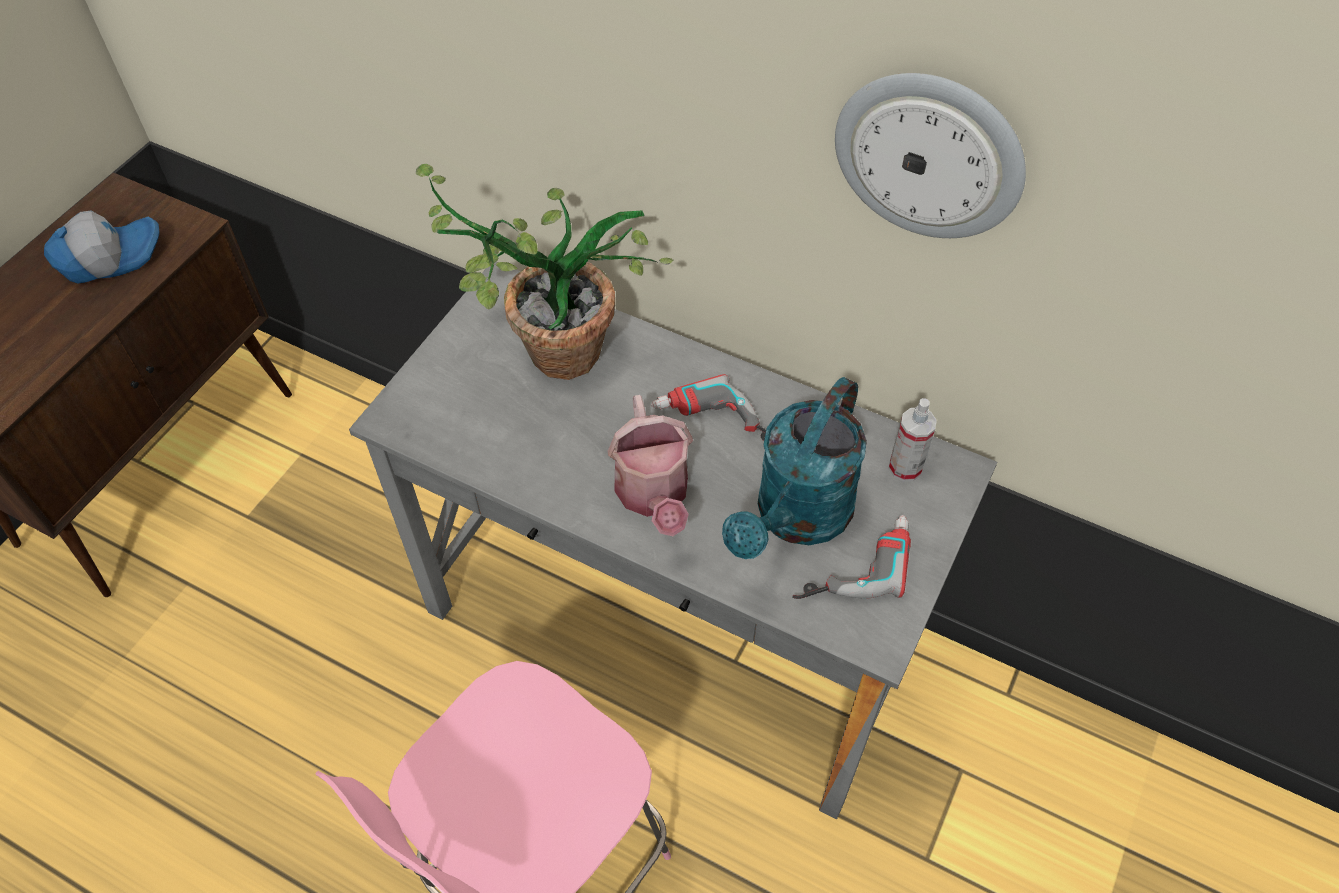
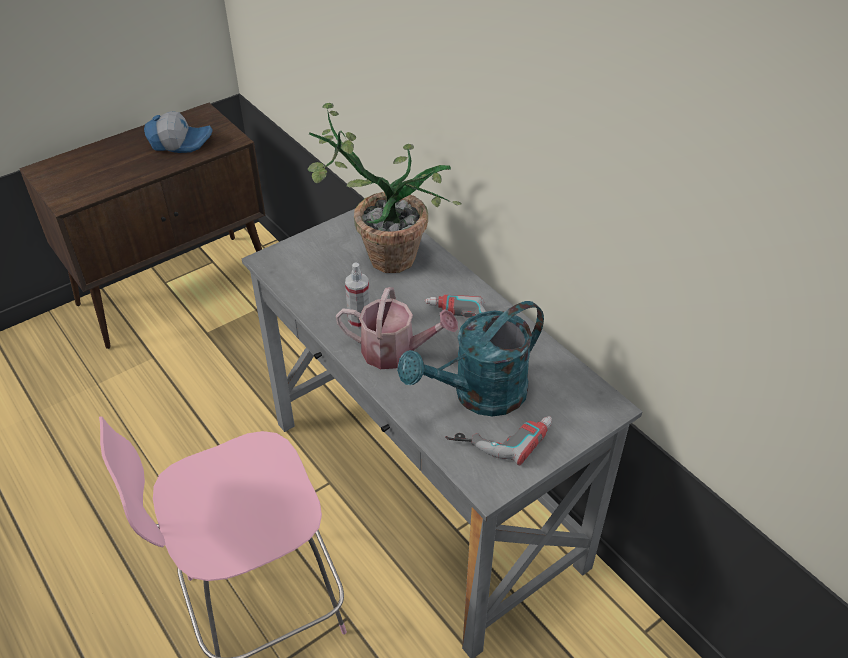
camera: 25 degrees right, 10 degrees down
watering can [607,395,693,536] -> watering can turned 90 degrees counterclockwise [336,287,458,369]
wall clock [835,73,1026,238] -> none
spray bottle [889,398,937,482] -> spray bottle moved to [345,263,370,329]

